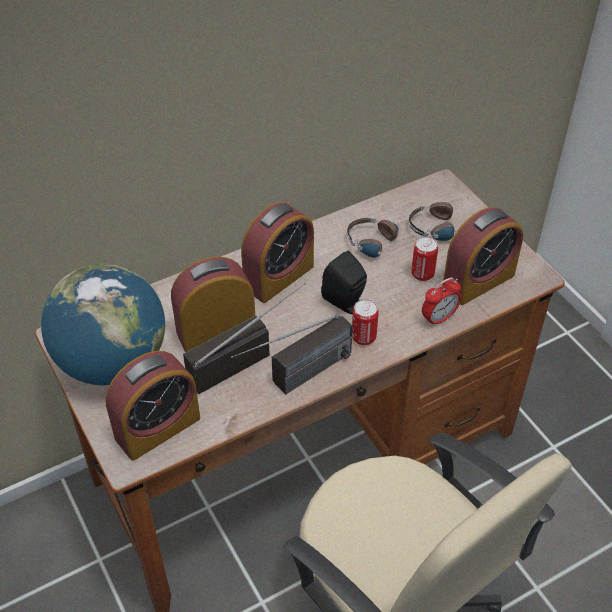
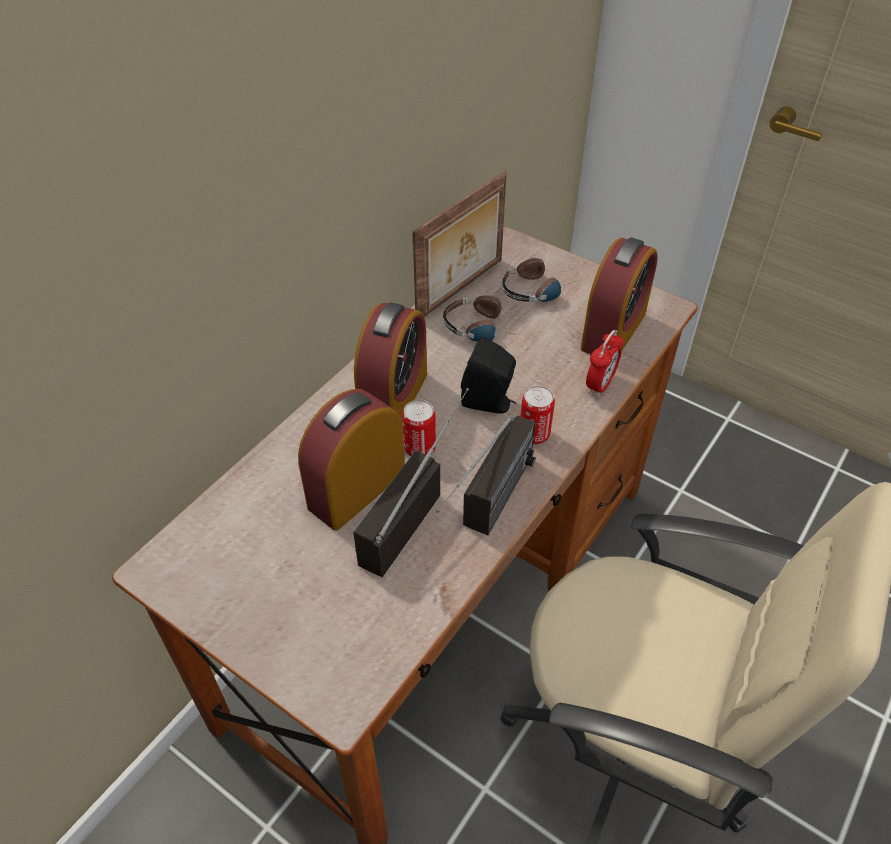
camera: 25 degrees left, 0 degrees up
globe [41,264,165,385] -> none
alarm clock [105,351,200,461] -> none
can [411,236,438,281] -> can moved to [402,400,436,456]
none -> picture frame [412,171,507,317]

